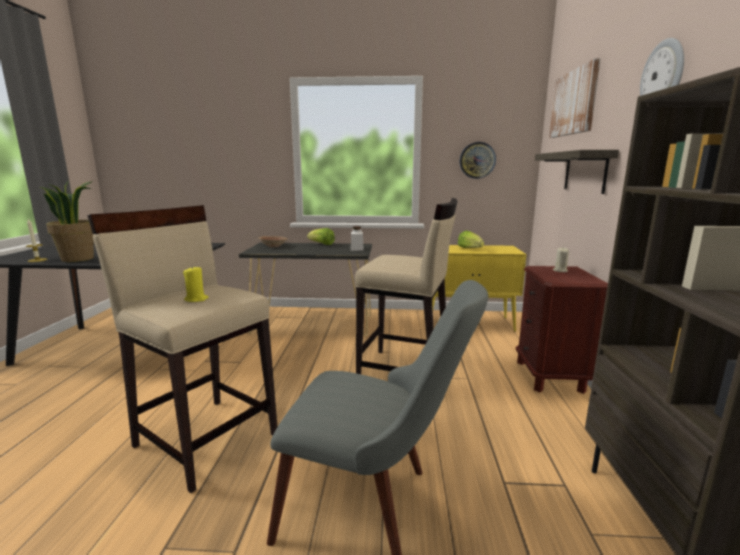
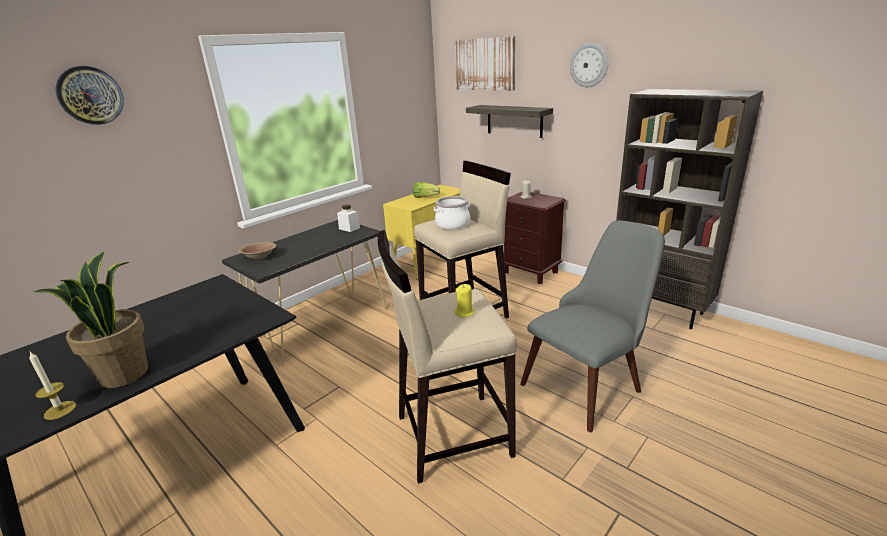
camera: 50 degrees left, 10 degrees up
lettuce [307,228,335,245] -> none
wall clock [460,142,496,179] -> wall clock moved to [56,66,124,125]
none -> cooking pot [434,196,470,230]

